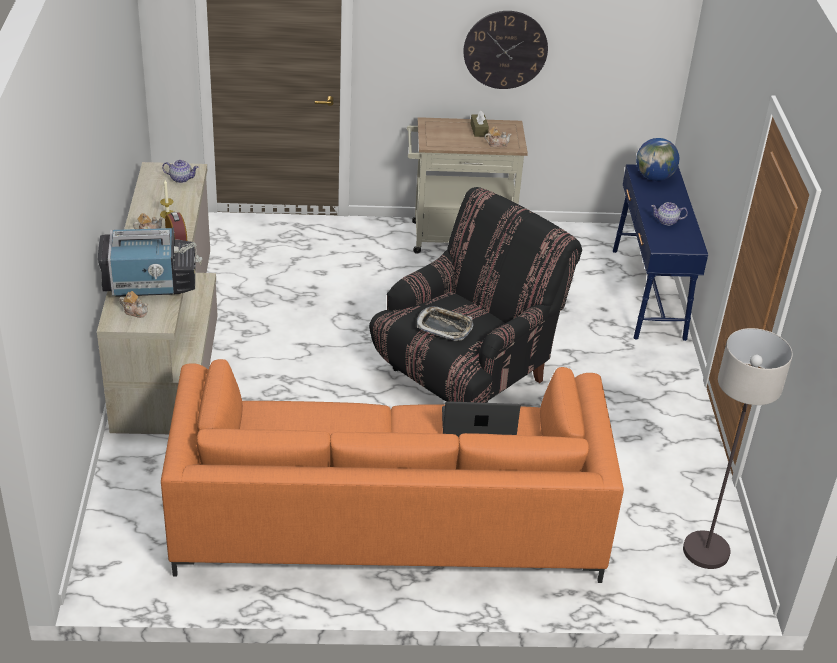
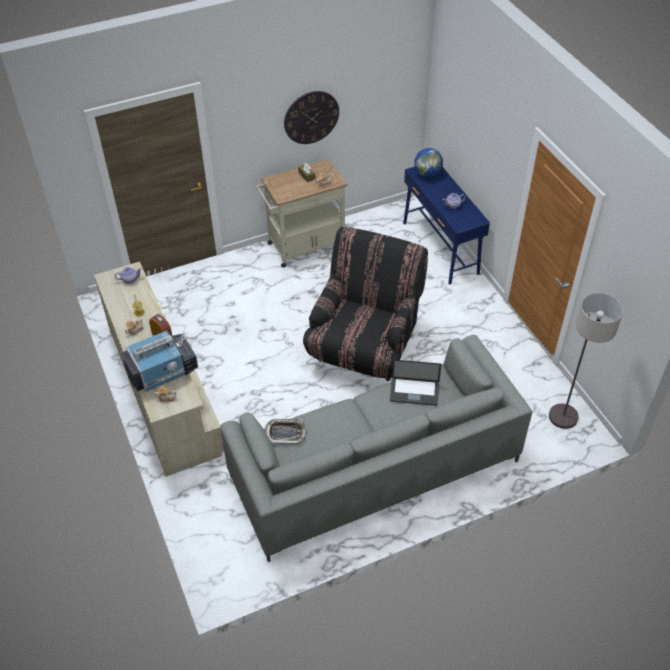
camera: 20 degrees left, 10 degrees up
orange sofa [161,359,624,583] -> grey sofa [220,335,532,562]
tray [417,306,473,341] -> tray moved to [265,419,307,444]
laptop [442,402,521,438] -> laptop turned 150 degrees counterclockwise [390,360,441,406]

